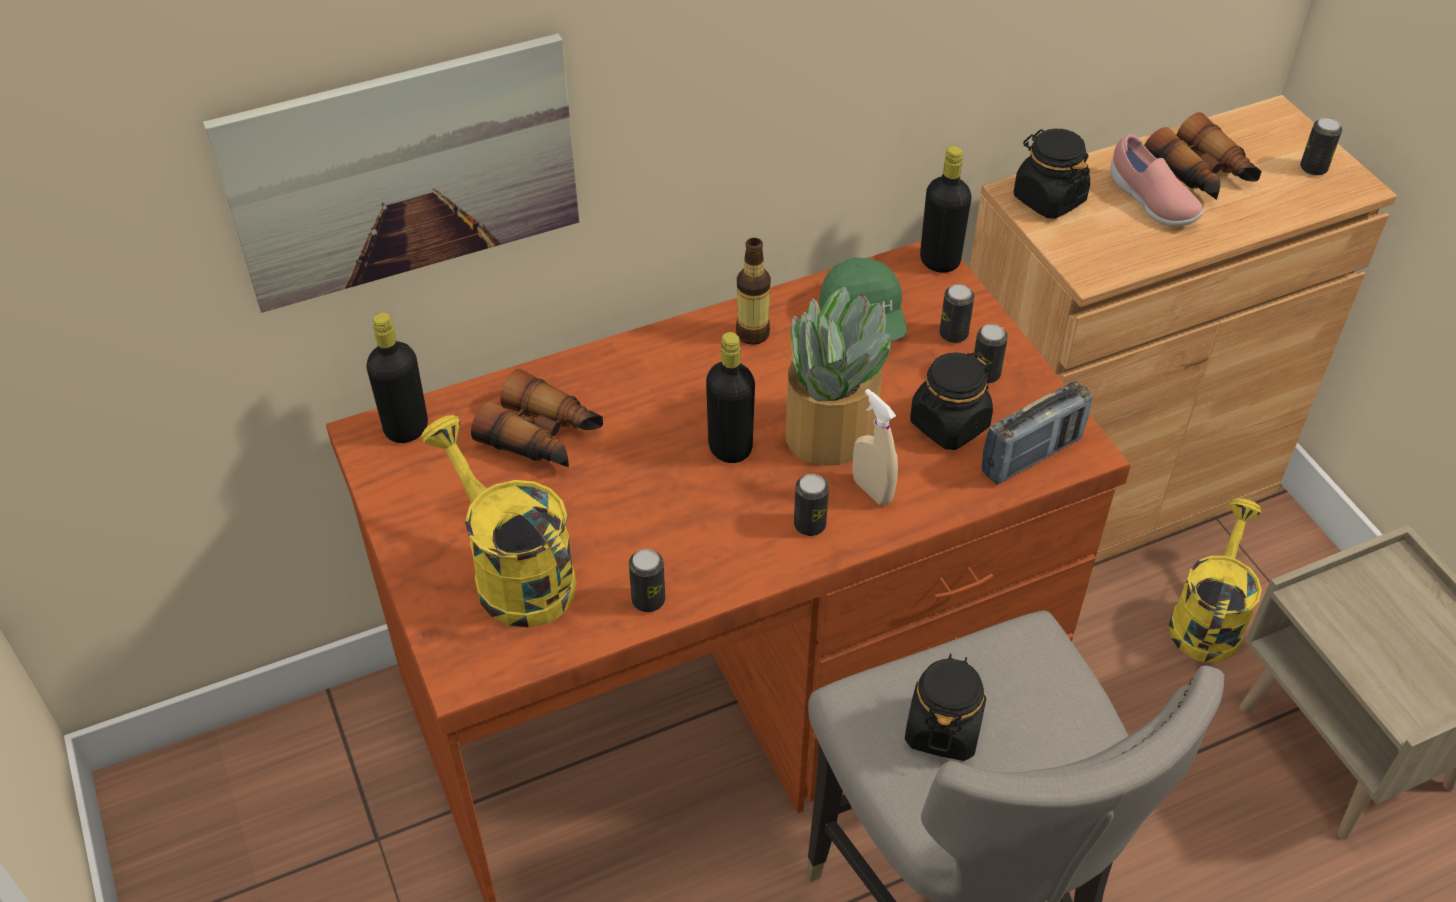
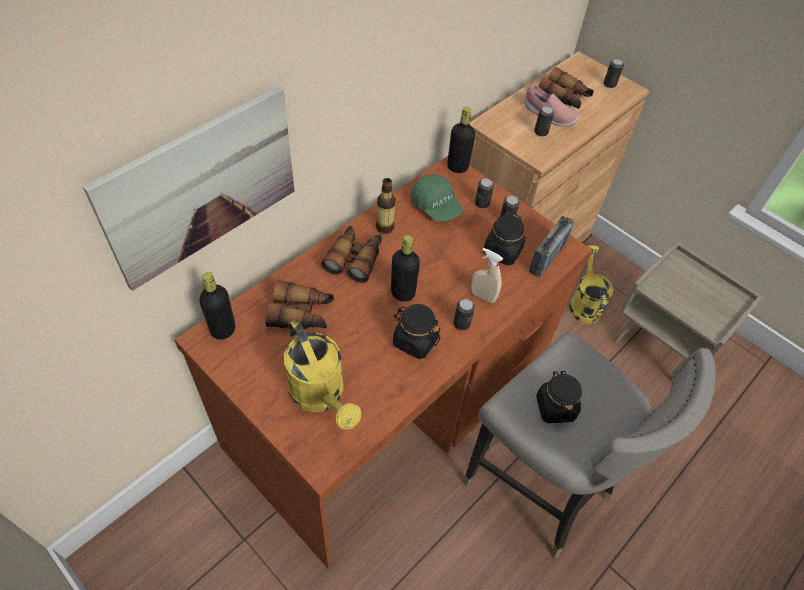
camera: 25 degrees left, 5 degrees up
yellow watering can [421,415,576,628] -> yellow watering can turned 150 degrees counterclockwise [284,319,361,430]
can [629,549,665,612] -> can moved to [534,106,554,137]
potted plant [777,287,891,466] -> none
black jar [1014,129,1090,219] -> black jar moved to [393,304,440,359]
none -> binoculars [321,225,382,283]

